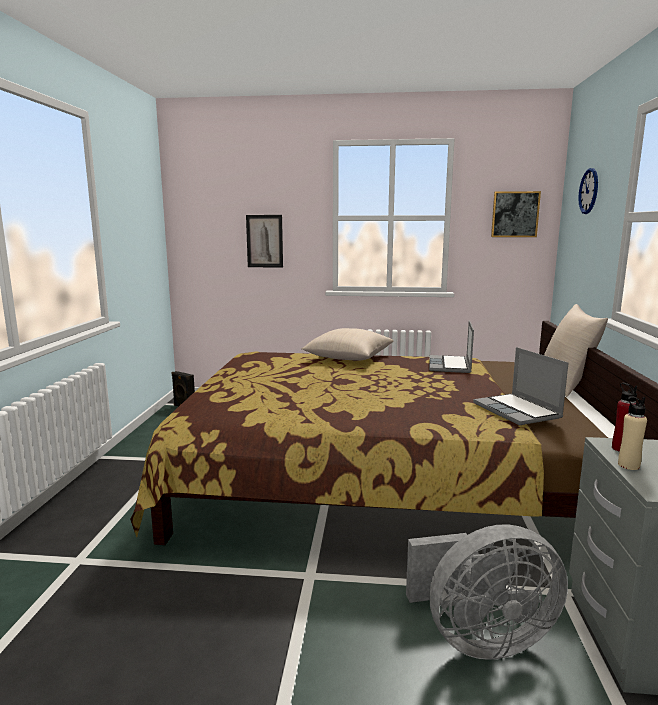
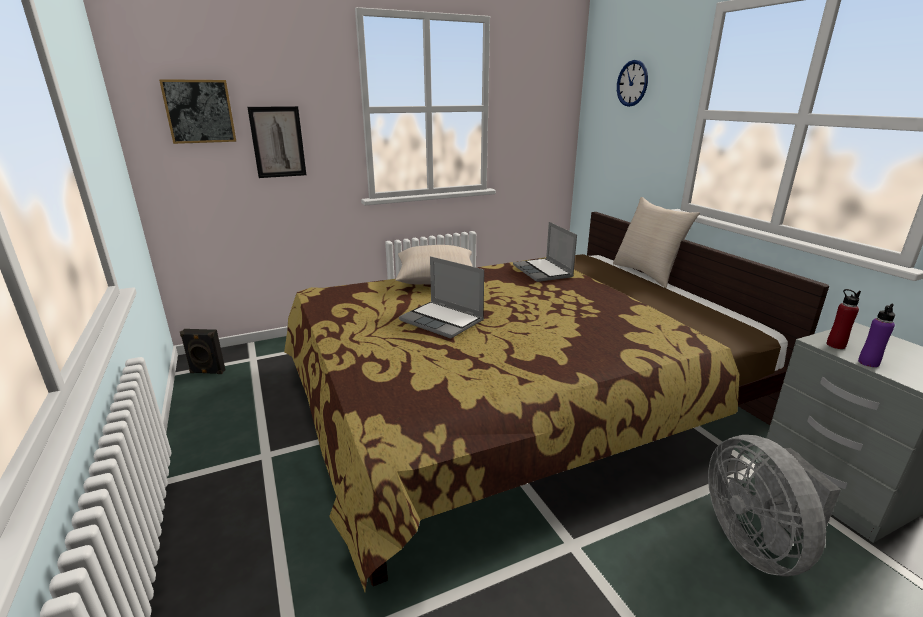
camera: 30 degrees left, 10 degrees up
grey fan [406,524,568,660] -> grey fan turned 120 degrees clockwise [708,435,841,576]
laptop [473,347,568,425] -> laptop moved to [399,256,484,339]
picture [491,191,541,237] -> picture moved to [159,79,237,144]
beige bottle [618,396,647,470] -> purple bottle [858,304,895,367]

